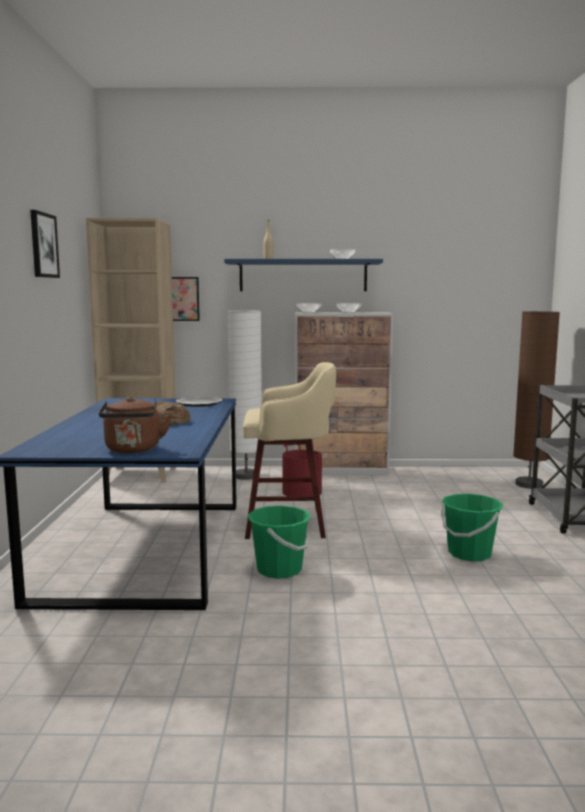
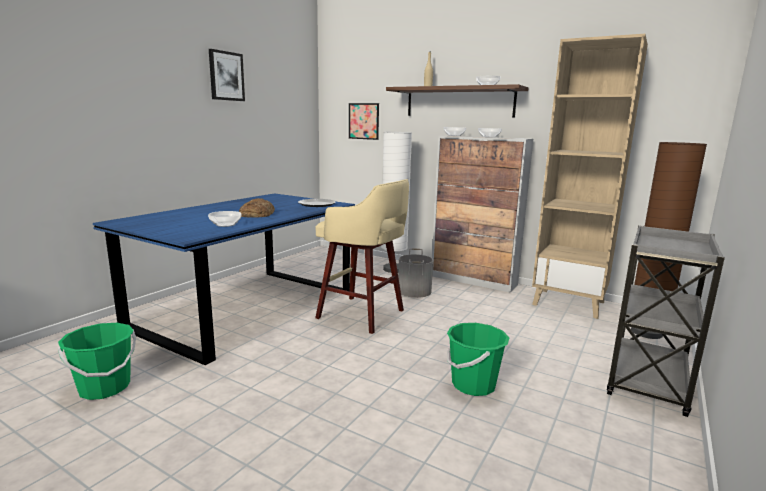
camera: 30 degrees right, 5 degrees up
beige bookcase [86,218,176,482] -> beige bookcase moved to [532,34,648,319]
brown kettle [99,397,172,453] -> none
blue shelf [224,259,383,291] -> brown shelf [386,84,529,117]
green bucket [248,506,311,579] -> green bucket moved to [58,323,136,400]
red bucket [282,444,322,496] -> grey bucket [398,249,433,298]
none -> bowl [208,211,242,227]

